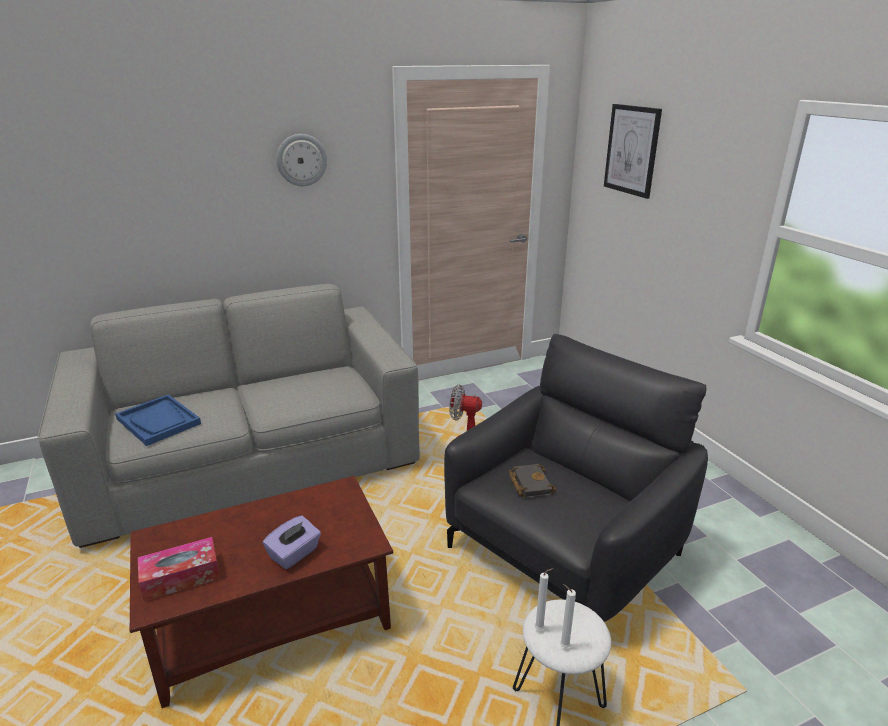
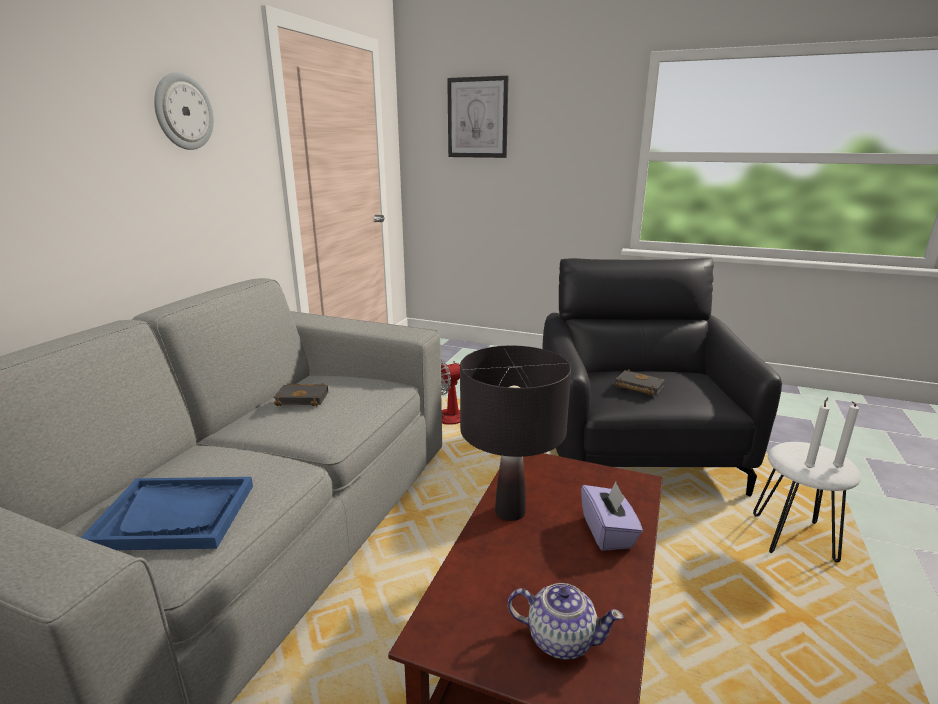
camera: 45 degrees left, 5 degrees down
tissue box [138,537,220,602] -> teapot [508,583,624,660]
none -> black book [274,383,328,406]
none -> black table lamp [460,346,571,521]

